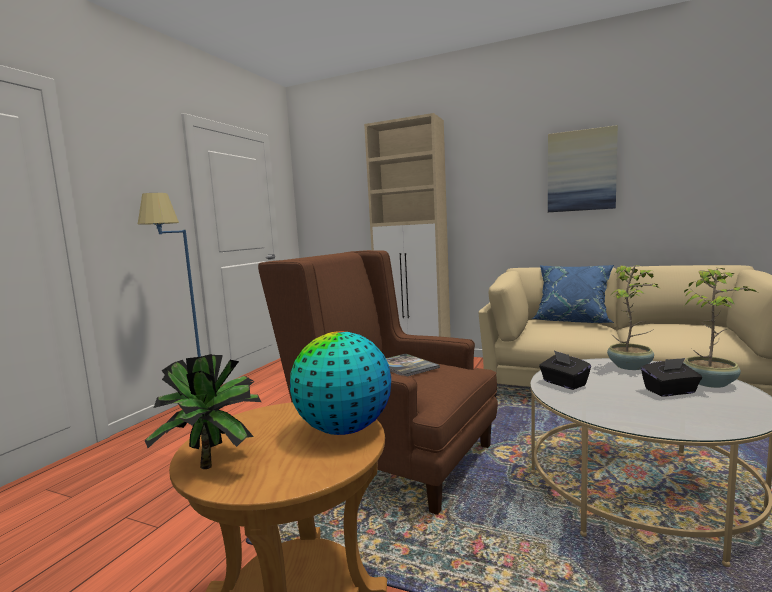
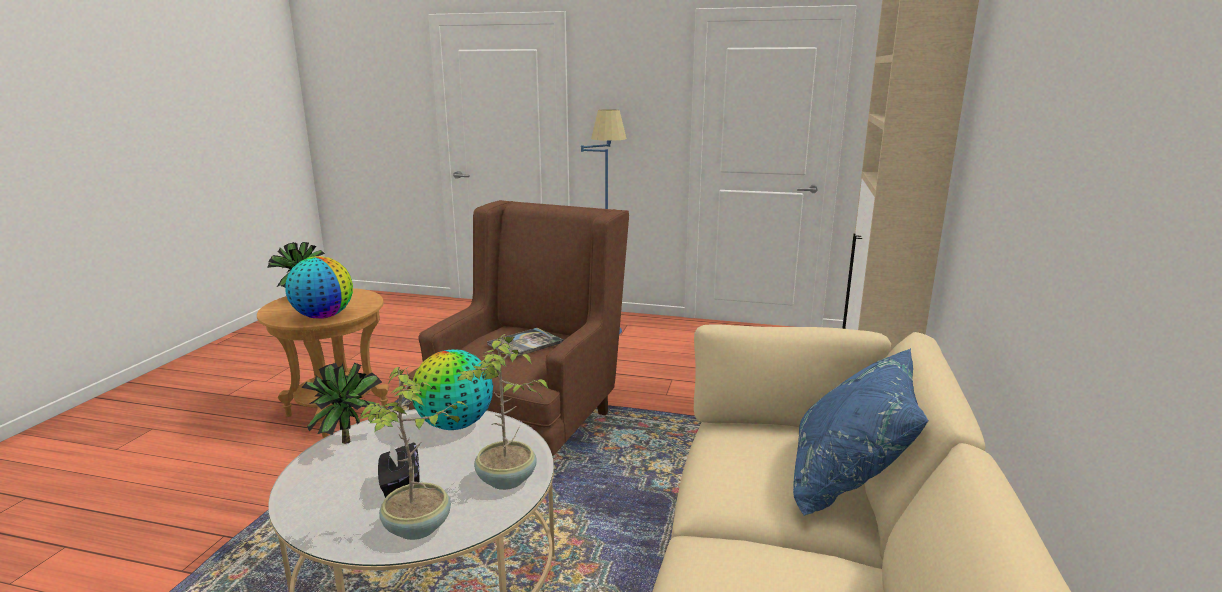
camera: 80 degrees right, 10 degrees up
black tissue box [539,351,591,390] -> globe [412,349,493,430]
picture [548,125,618,212] -> none
none -> potted plant [301,362,385,444]

